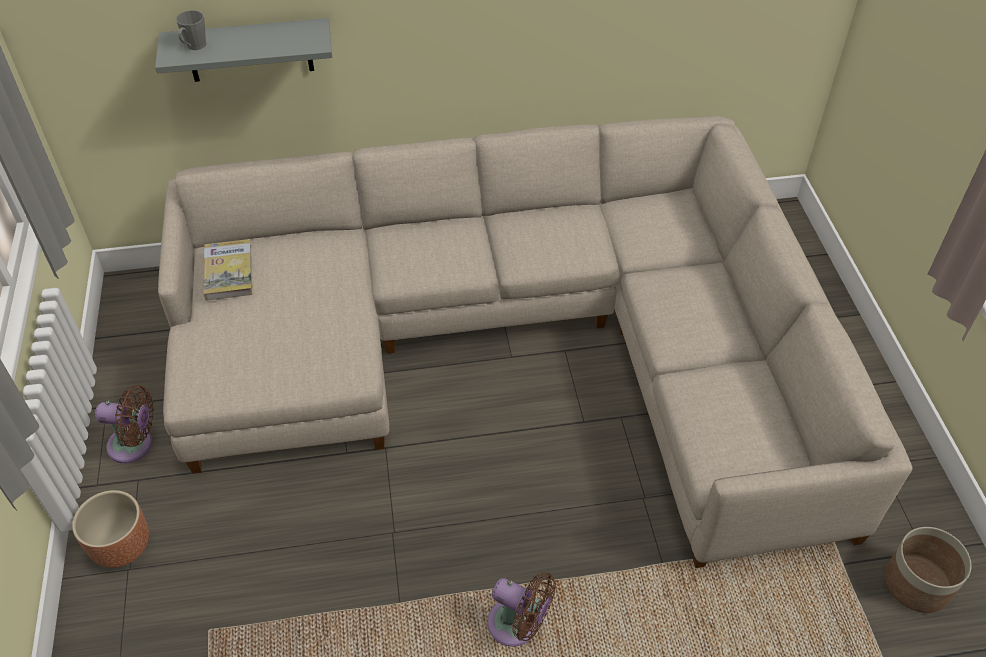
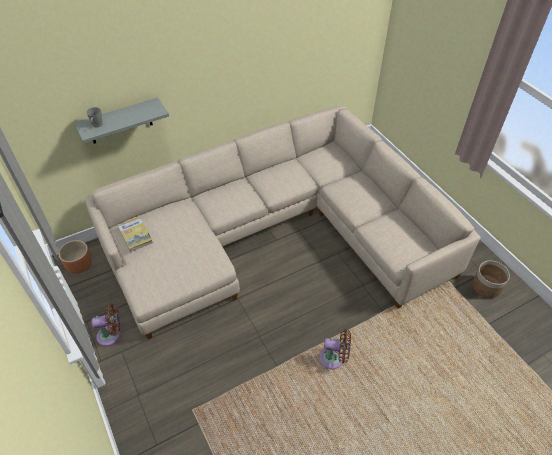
camera: 20 degrees left, 0 degrees up
brown planter [72,490,149,568] -> brown planter moved to [59,240,92,274]

